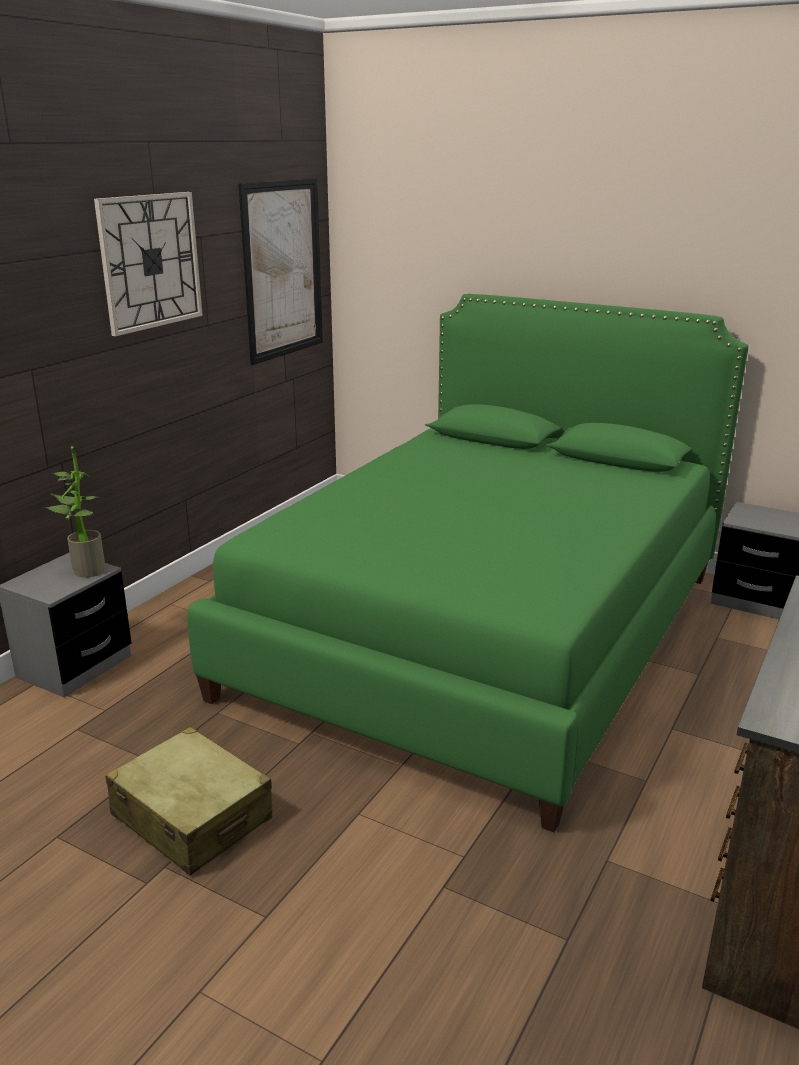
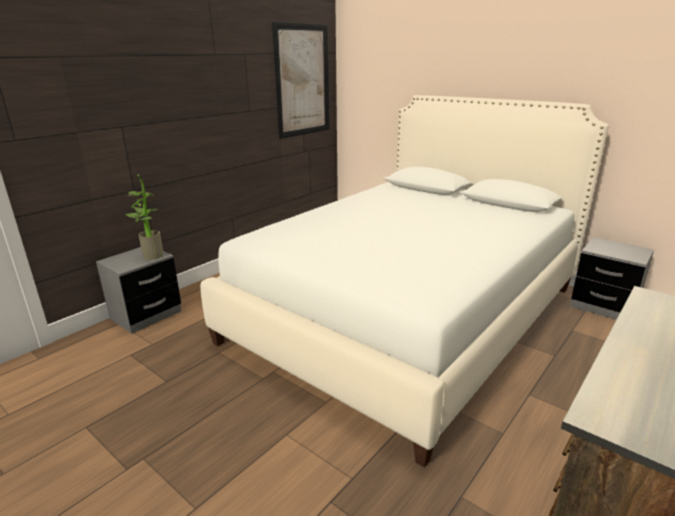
camera: 10 degrees right, 0 degrees up
wall clock [94,192,203,336] -> none
beige suitcase [106,726,272,876] -> none
green bed [187,294,749,832] -> white bed [200,95,609,467]

